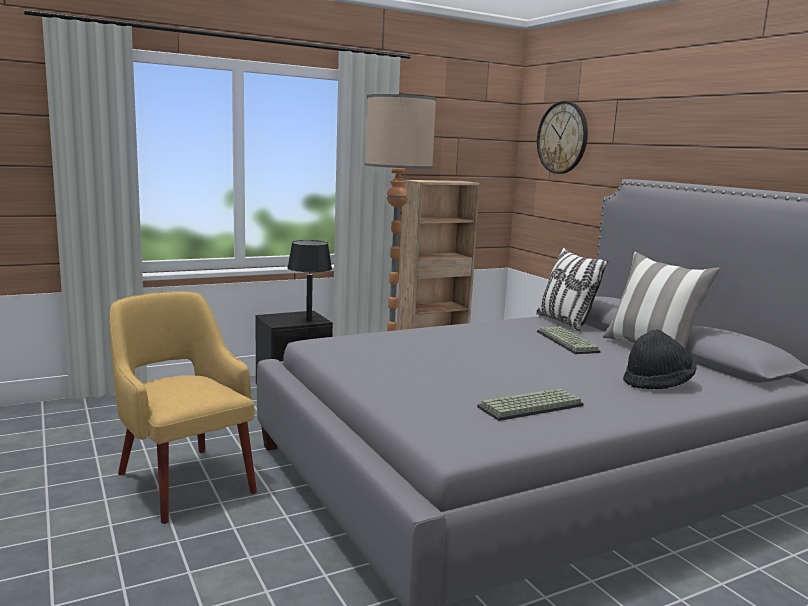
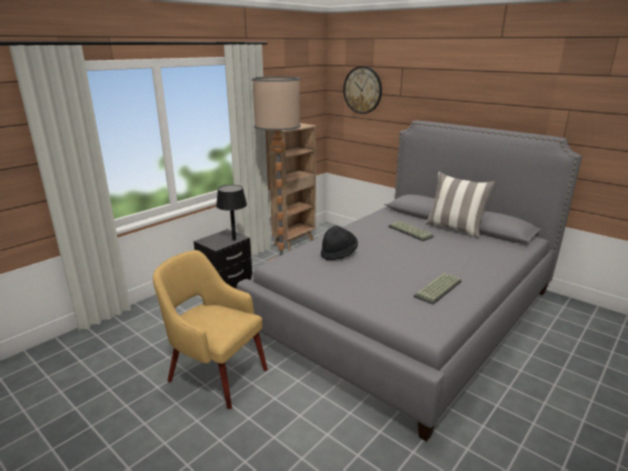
camera: 20 degrees left, 10 degrees up
pillow [536,248,608,332] -> none
black hat [623,329,696,390] -> black hat moved to [321,225,358,260]

